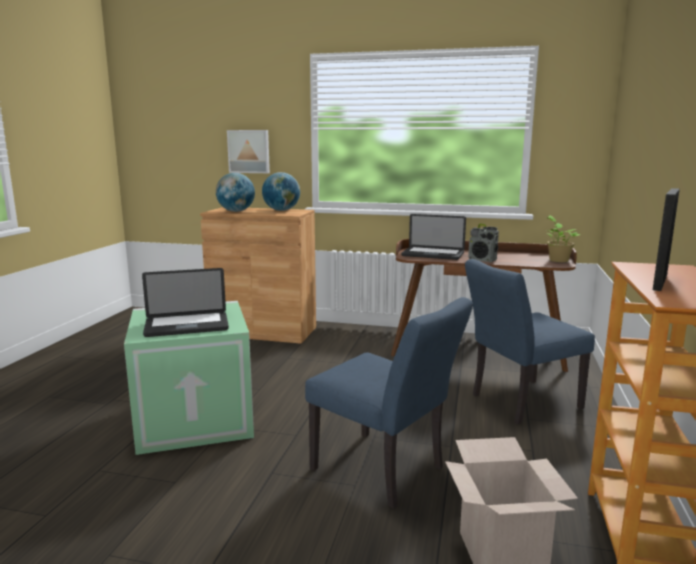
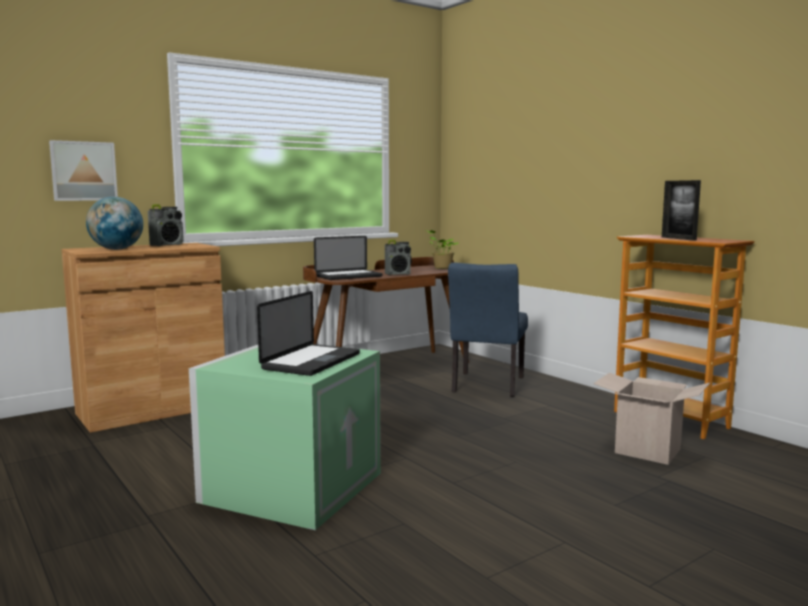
camera: 50 degrees left, 5 degrees down
globe [262,172,300,211] -> radio [148,204,184,246]
blue chair [305,297,473,509] -> none

